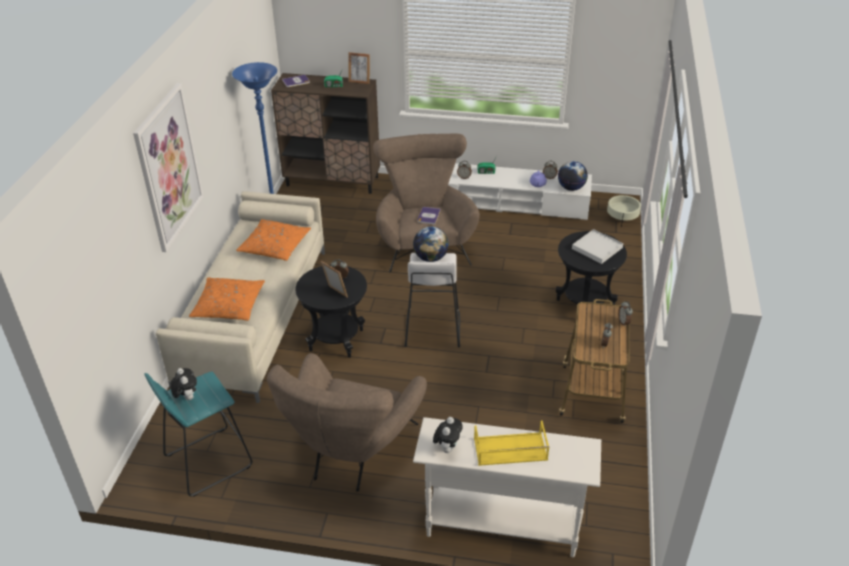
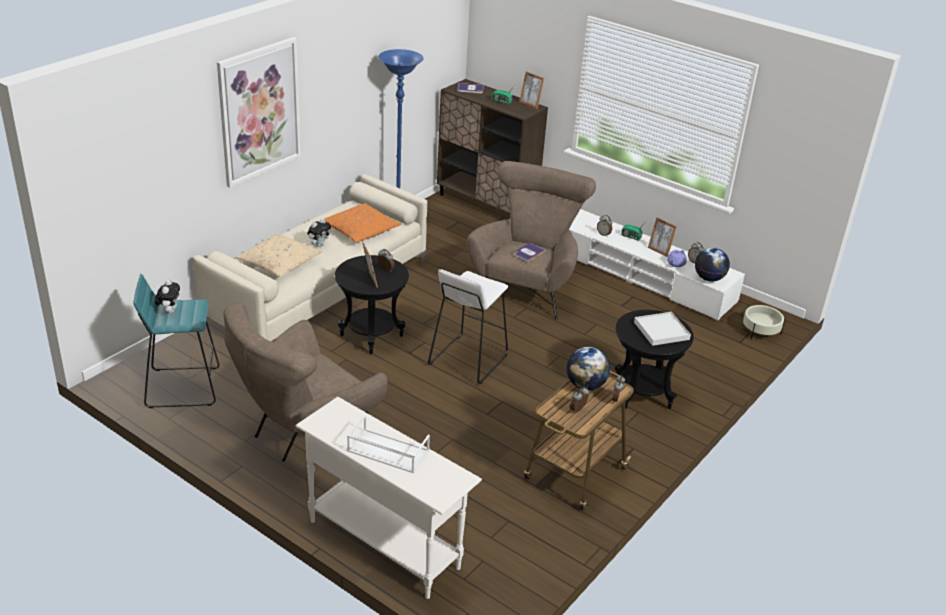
camera: 25 degrees right, 5 degrees down
orange pillow [189,277,265,321] -> beige pillow [235,233,322,277]
globe [413,226,449,262] -> globe moved to [566,347,610,390]
plush toy [433,417,463,453] -> plush toy moved to [307,219,331,247]
yellow tray [474,421,550,466] -> white tray [347,414,430,473]
none -> picture frame [648,217,677,257]

